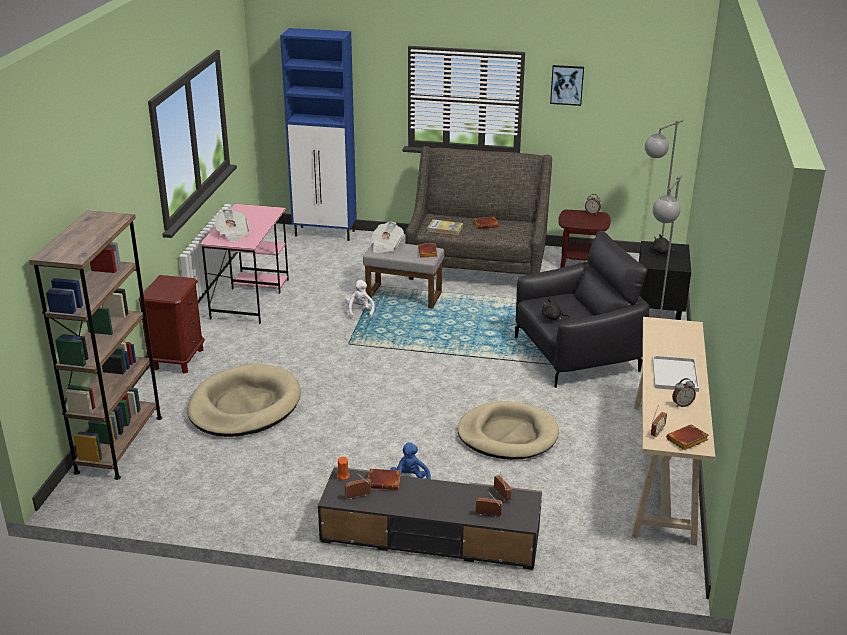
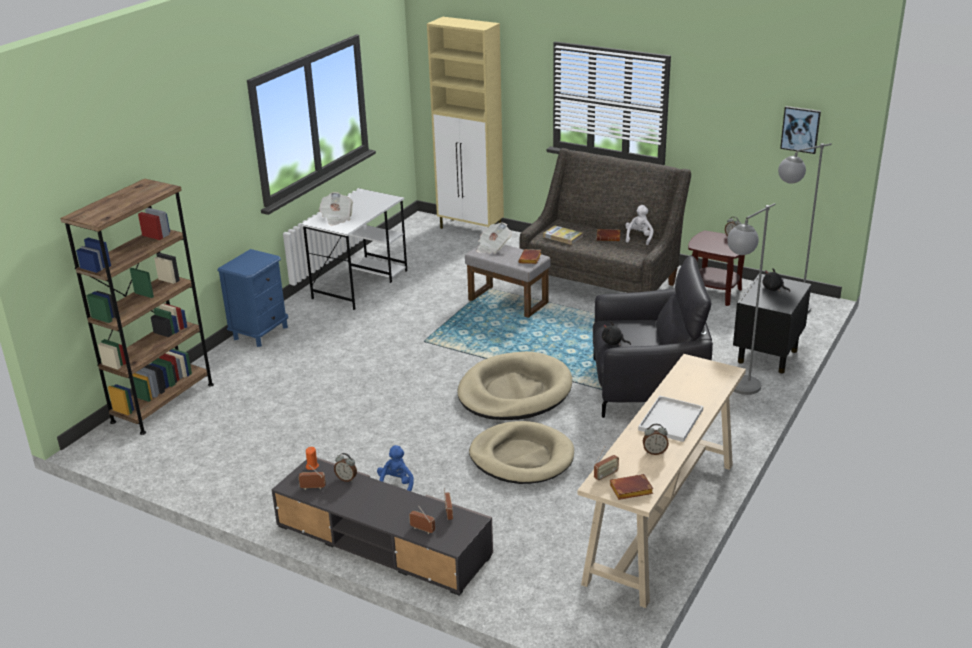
camera: 20 degrees right, 0 degrees up
brown nightstand [138,275,205,373] -> blue nightstand [217,249,288,347]
beige dog bed [187,364,300,437] -> beige dog bed moved to [457,351,572,420]
pink desk [200,204,289,324] -> white desk [301,189,407,310]
blue cabinet [280,28,357,241] -> beige cabinet [427,17,504,229]
white plush toy [345,280,375,318] -> white plush toy moved to [625,205,654,245]
brown book [368,468,401,490] -> alarm clock [334,453,357,482]
picture [550,65,584,106] -> picture moved to [780,106,821,154]

